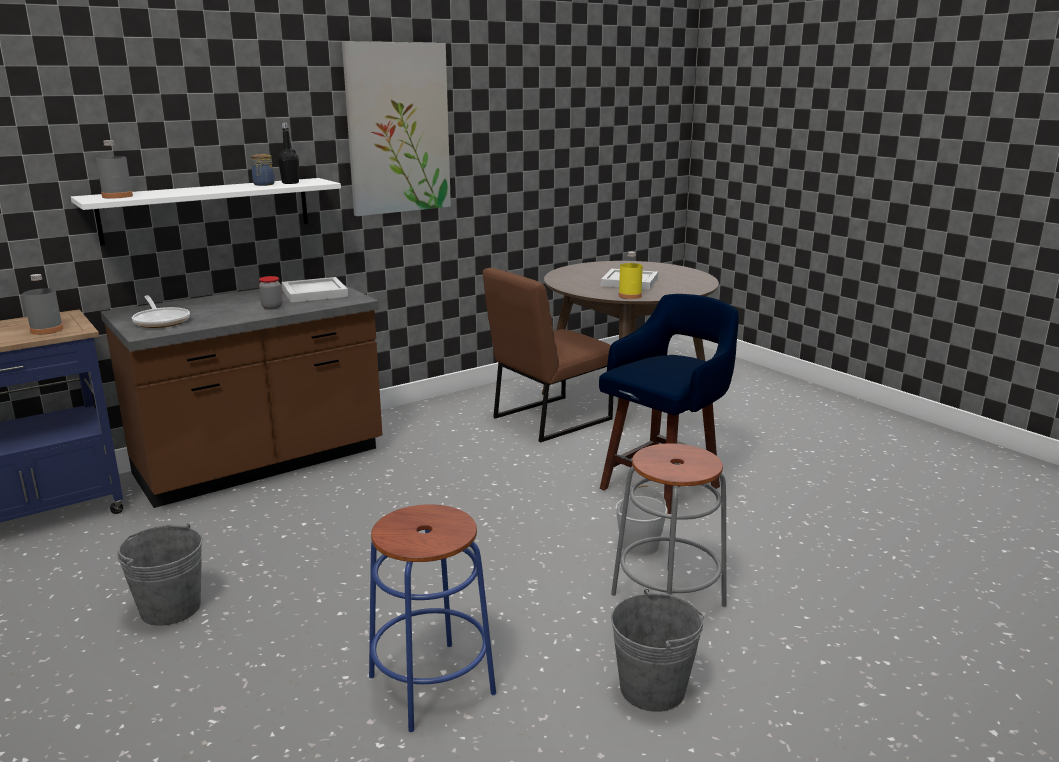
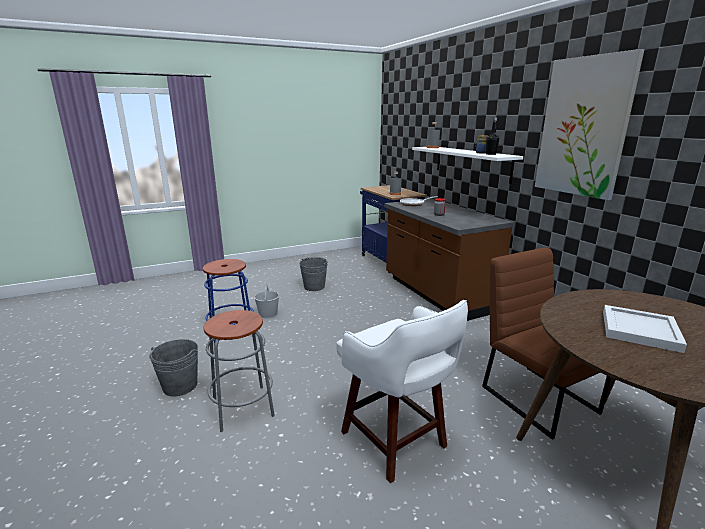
camera: 100 degrees right, 0 degrees up
white tray [282,277,348,302] -> none
blue stool [599,294,739,514] -> white stool [337,300,468,483]
white bucket [615,485,668,556] -> white bucket moved to [254,285,279,319]
yellow bottle [618,251,643,299] -> none

